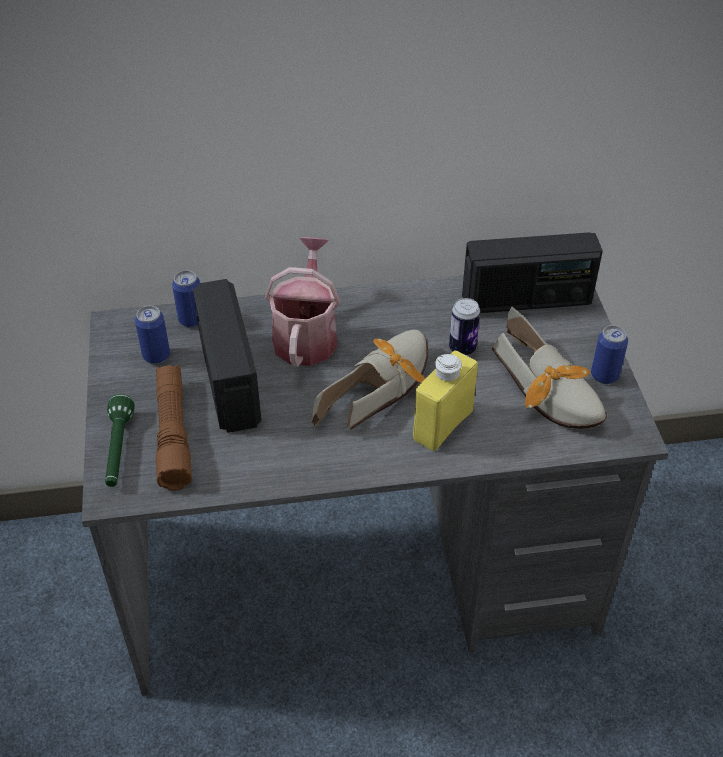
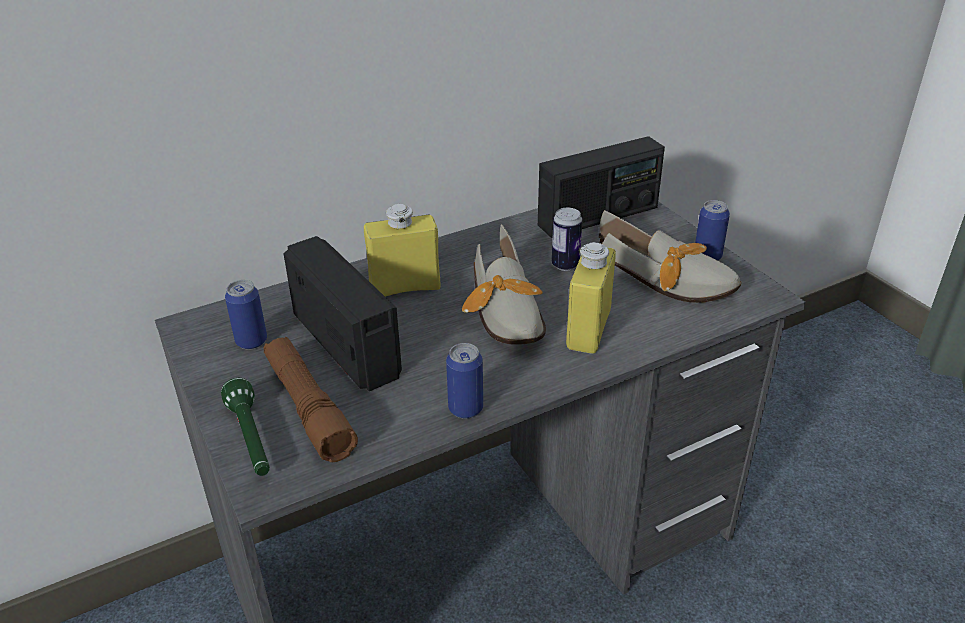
camera: 20 degrees left, 10 degrees down
can [172,270,200,328] -> can moved to [446,343,483,419]
watering can [265,237,340,367] -> yellow bottle [364,204,440,297]
shoe [312,330,428,430] -> shoe turned 150 degrees clockwise [462,224,546,345]

